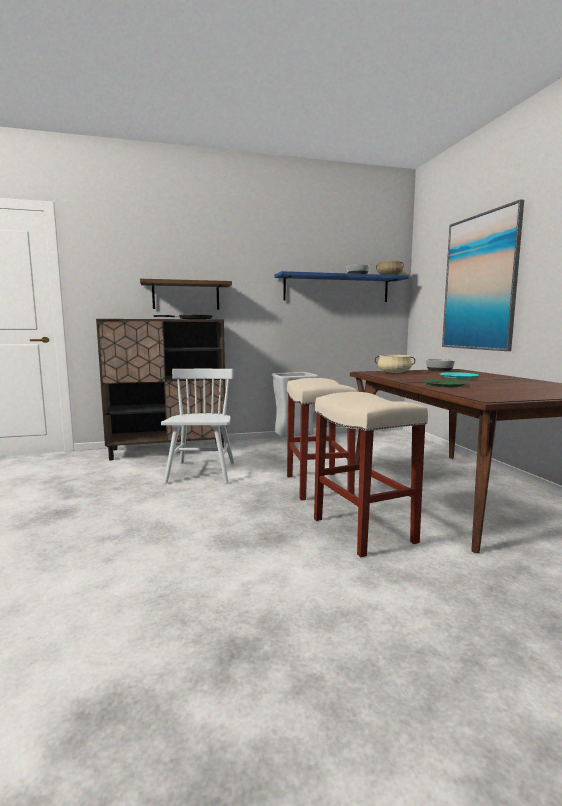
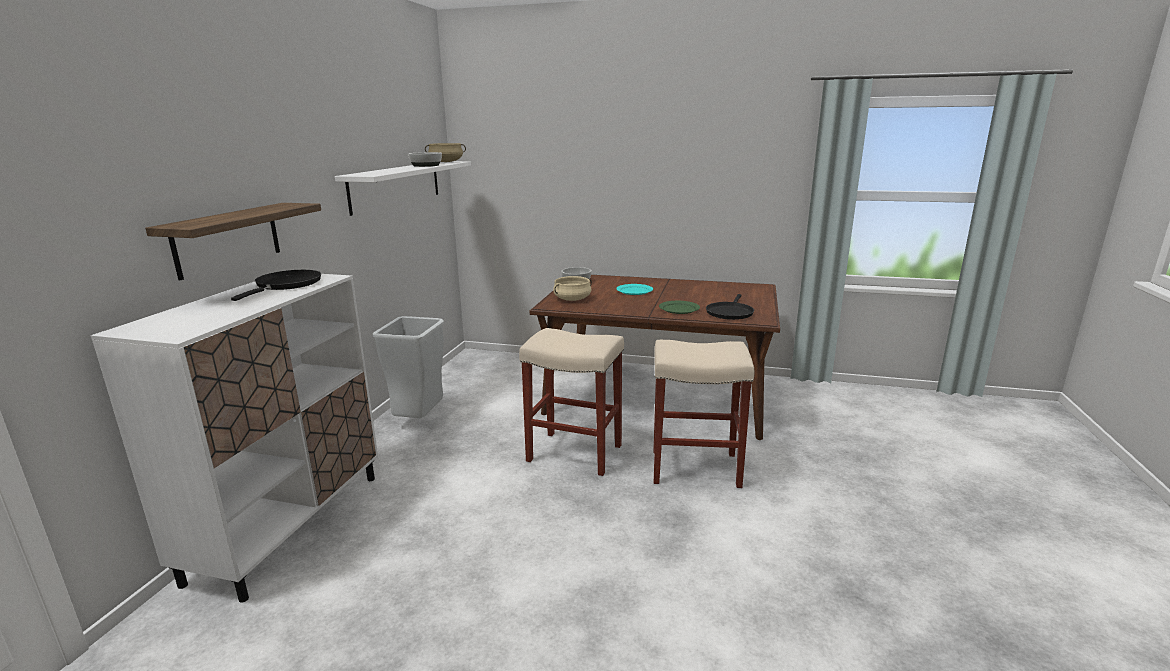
camera: 60 degrees left, 10 degrees up
brown cabinet [96,319,225,461] -> white cabinet [91,274,378,603]
white chair [161,369,234,484] -> none
blue shelf [274,271,409,302] -> white shelf [335,161,471,216]
picture [442,199,524,351] -> none
none -> black frying pan [706,294,754,320]

